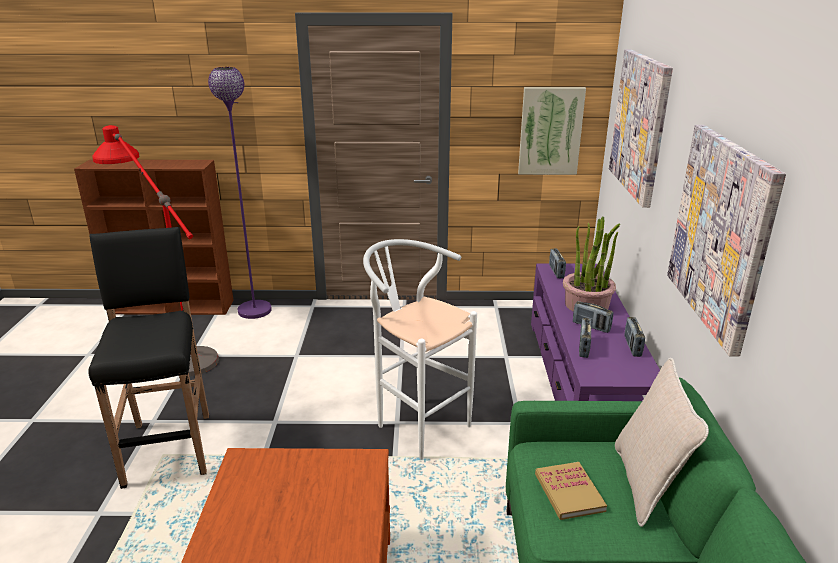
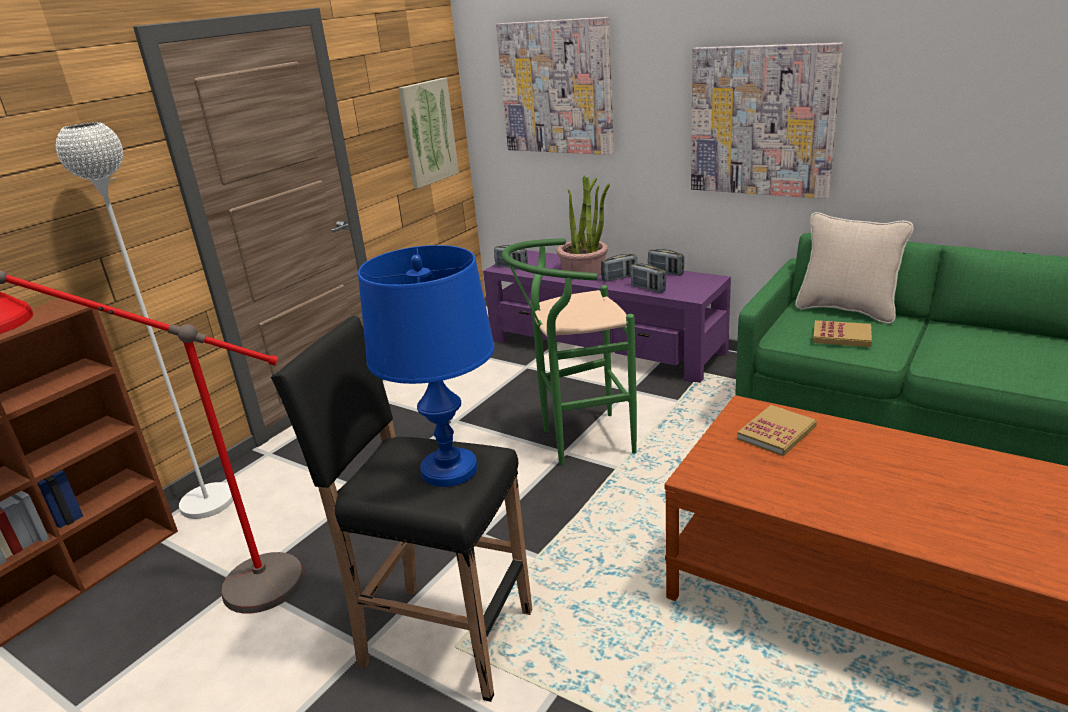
camera: 55 degrees left, 0 degrees up
purple floor lamp [208,67,272,319] -> white floor lamp [55,122,233,519]
white stool [363,239,477,460] -> green stool [501,238,637,465]
none -> blue table lamp [358,245,494,487]
none -> book [737,405,817,456]

